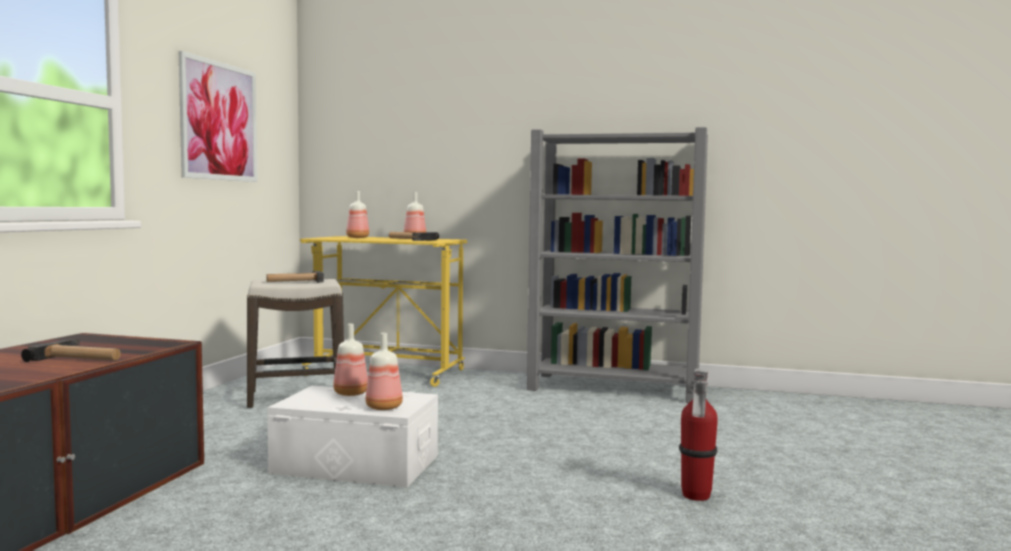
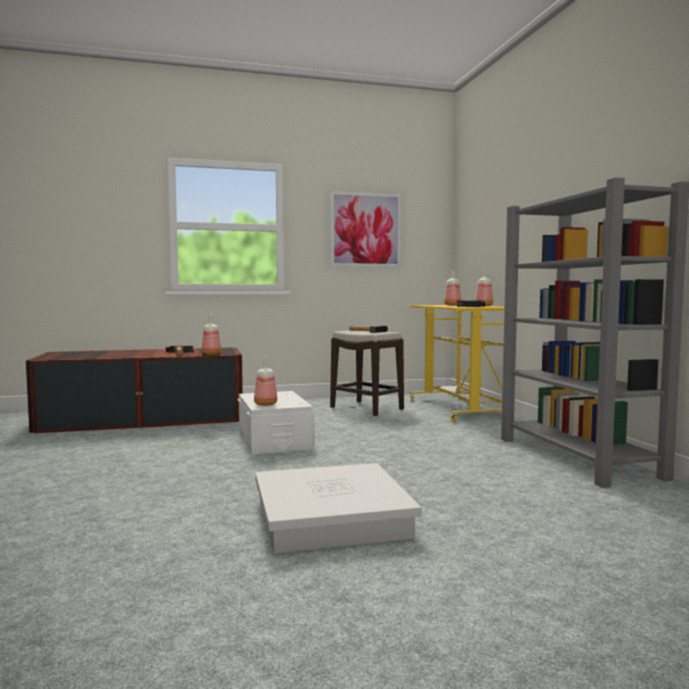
camera: 60 degrees right, 0 degrees up
bottle [333,324,368,396] -> bottle moved to [202,315,222,355]
fire extinguisher [679,368,718,501] -> white storage box [255,463,421,554]

